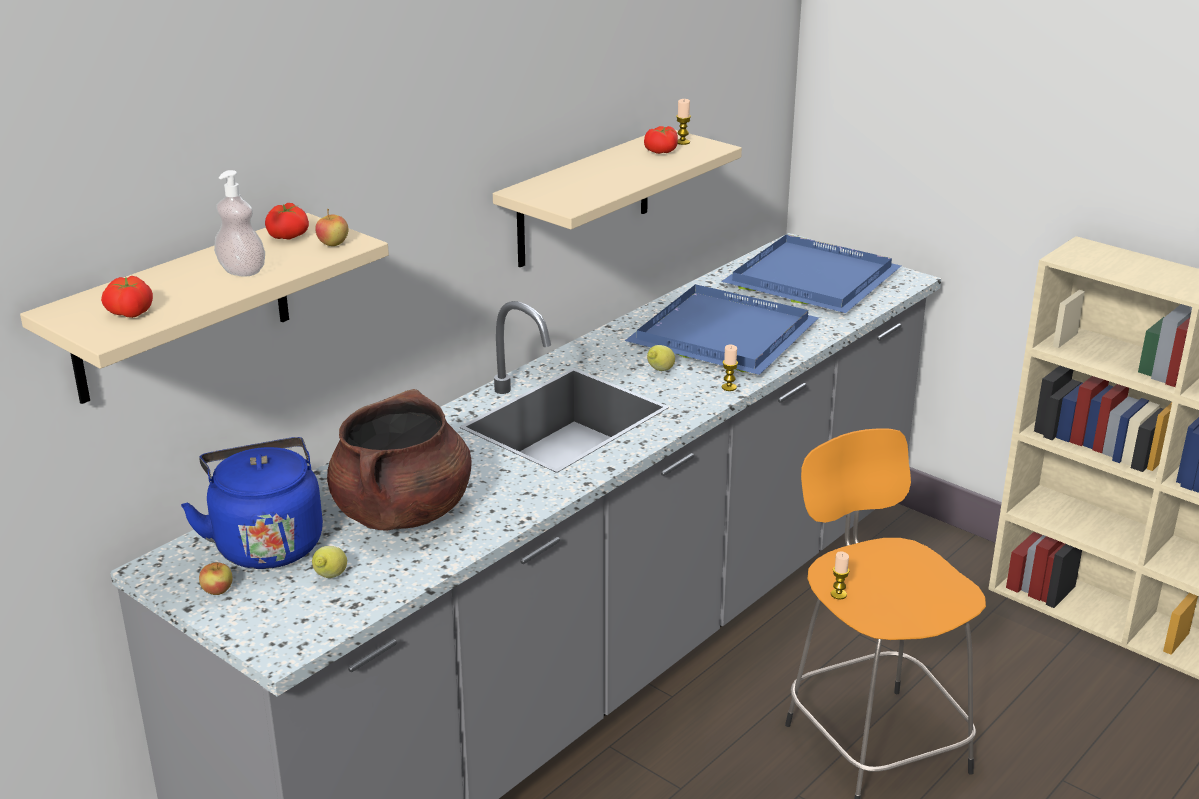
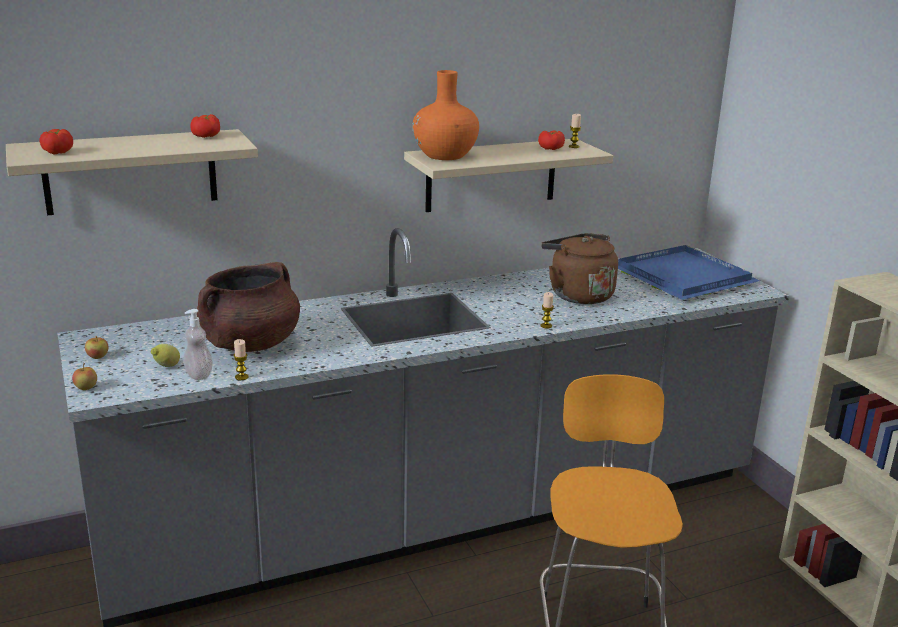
camera: 25 degrees right, 5 degrees down
blue kettle [181,437,323,569] -> none
soap dispenser [214,170,265,277] -> soap dispenser moved to [183,309,213,380]
apple [315,209,348,246] -> apple moved to [72,363,97,390]
blue tray [625,284,819,375] -> brown kettle [541,233,618,304]
lemon [647,345,675,371] -> none
candle [831,552,849,599] -> candle moved to [233,339,249,380]
none -> orange vase [413,70,479,160]

